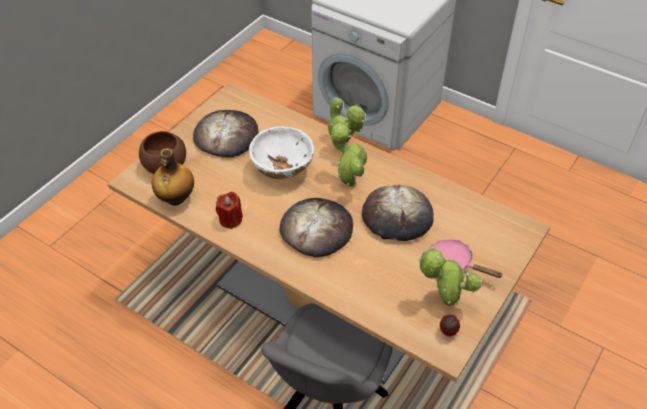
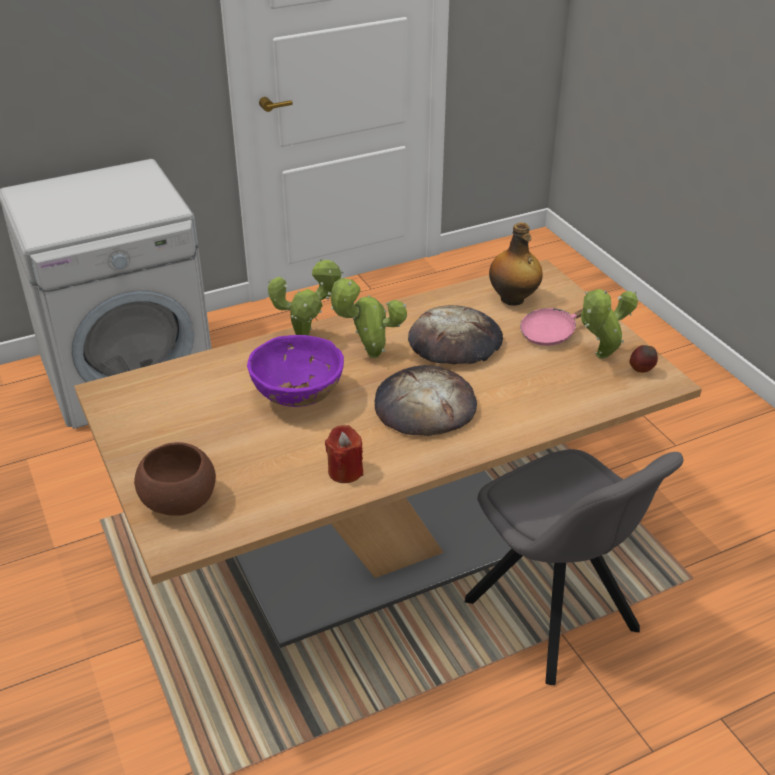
camera: 60 degrees left, 10 degrees down
bottle [151,148,194,206] -> bottle moved to [489,222,543,306]
bread [193,110,259,158] -> none
white bowl [249,127,314,179] -> purple bowl [247,335,344,407]

